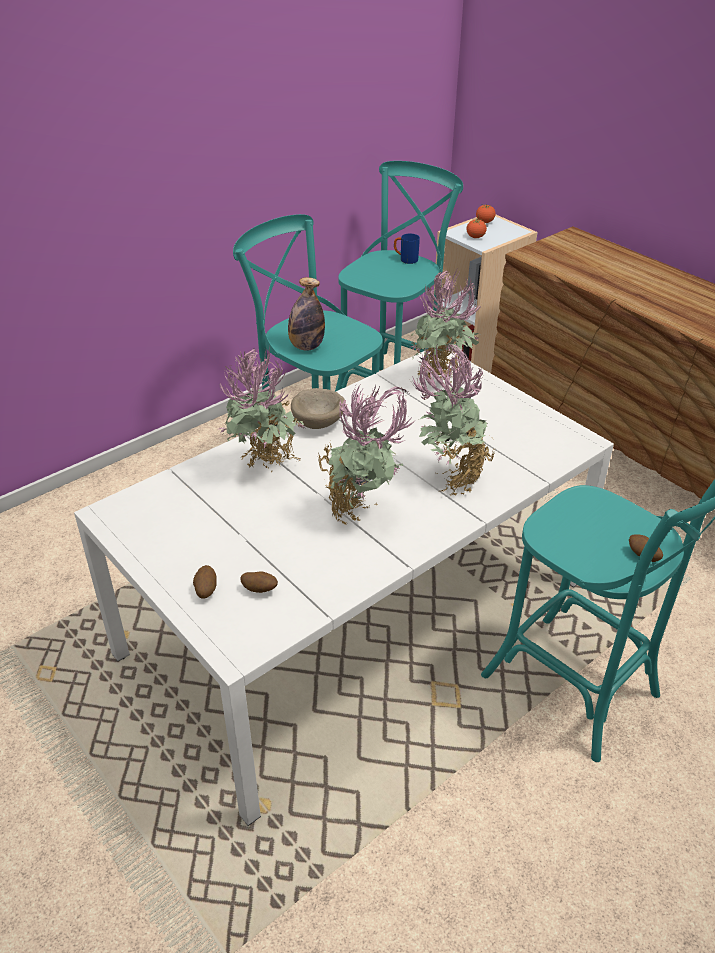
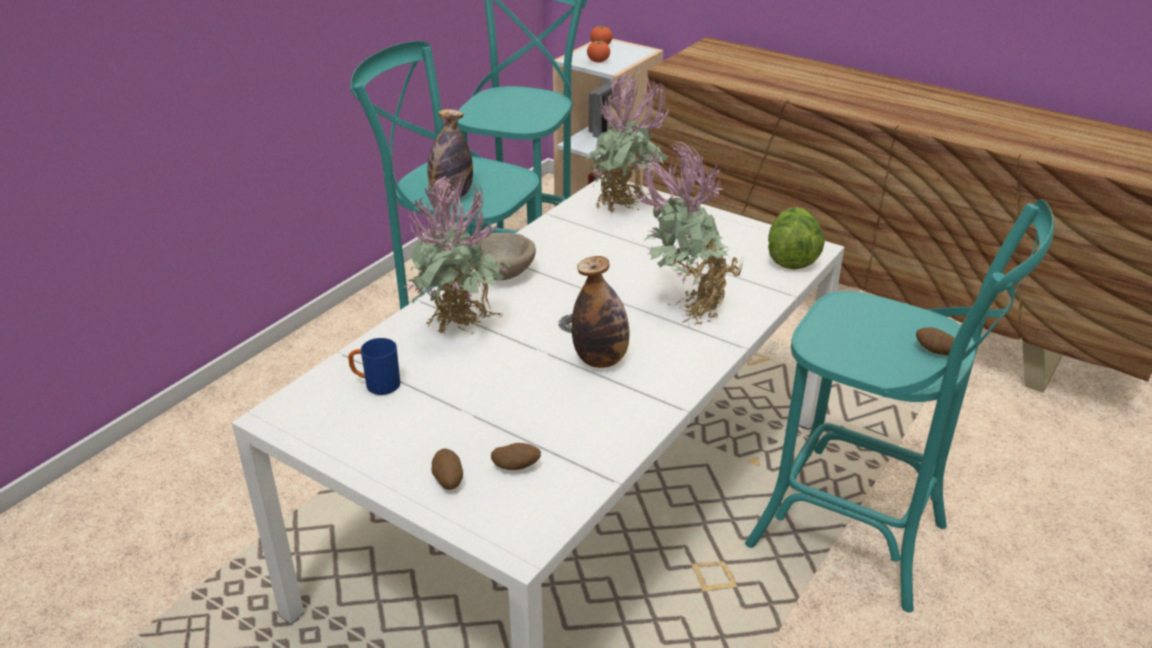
camera: 15 degrees left, 5 degrees down
potted plant [318,381,417,525] -> bottle [572,256,629,368]
blue mug [394,234,420,264] -> blue mug moved to [348,338,400,395]
none -> lettuce [768,207,825,269]

